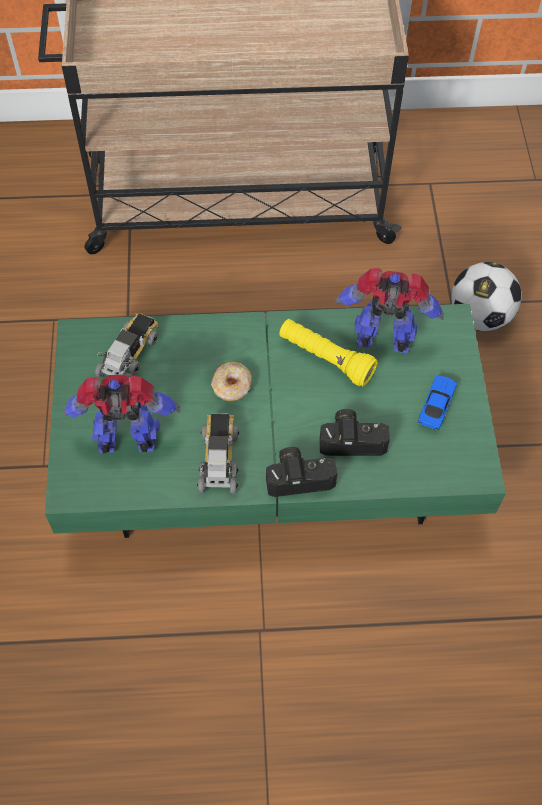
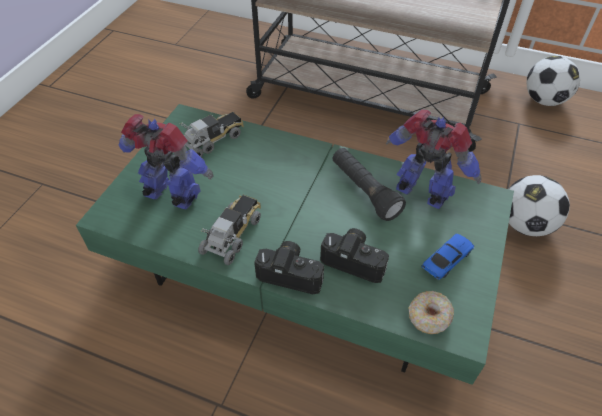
camera: 25 degrees right, 10 degrees down
donut [211,362,252,402] -> donut moved to [408,291,454,334]
yellow flashlight [279,319,378,386] -> black flashlight [332,148,406,221]
none -> football [526,56,580,106]

